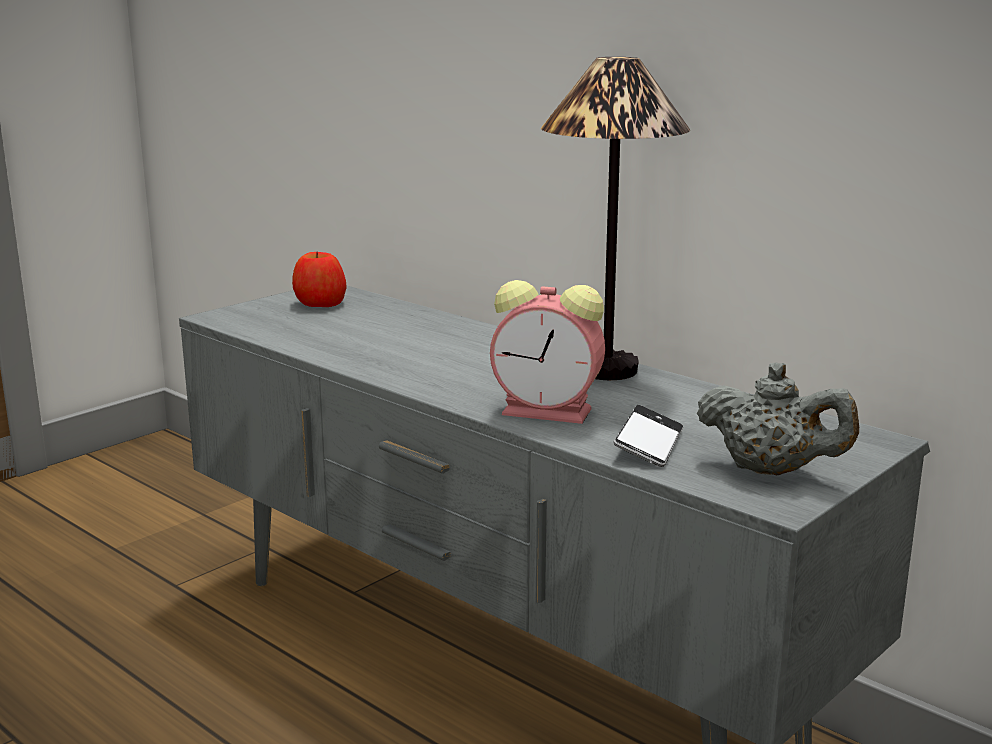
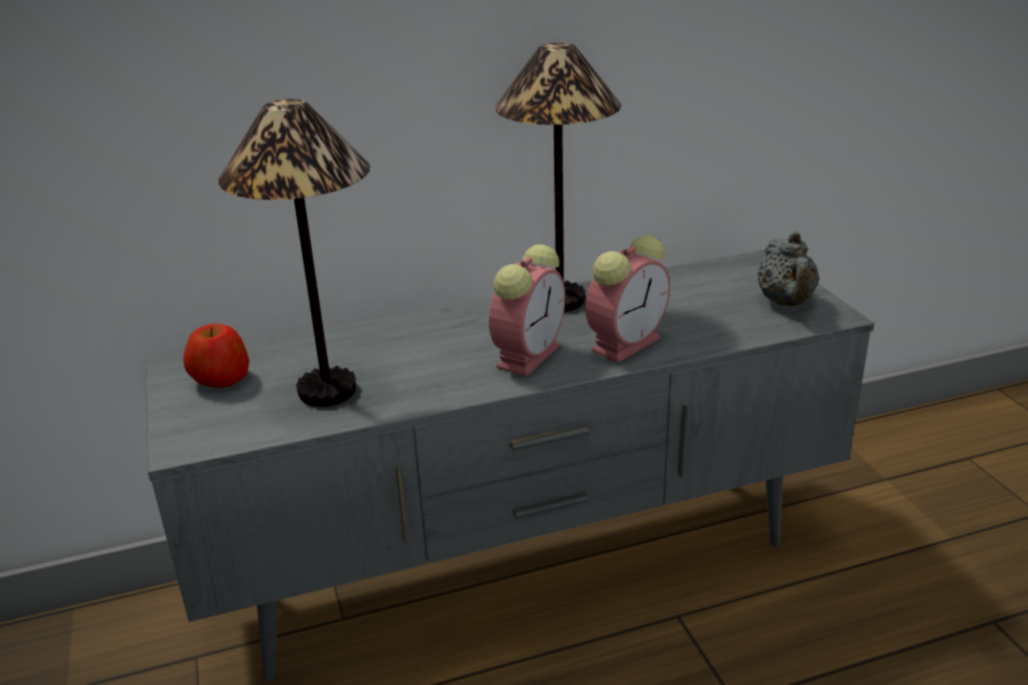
camera: 60 degrees left, 10 degrees up
phone [613,405,683,467] -> none
grey teapot [697,362,859,476] -> grey teapot turned 120 degrees clockwise [757,231,819,306]
none -> table lamp [218,99,370,407]
none -> alarm clock [489,244,565,376]

